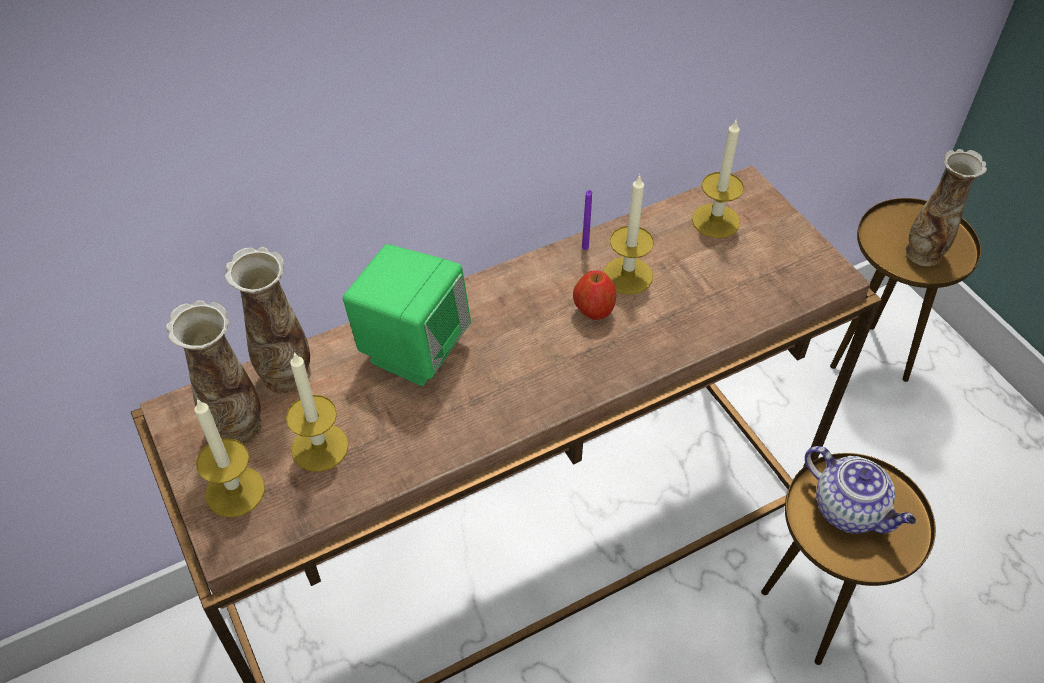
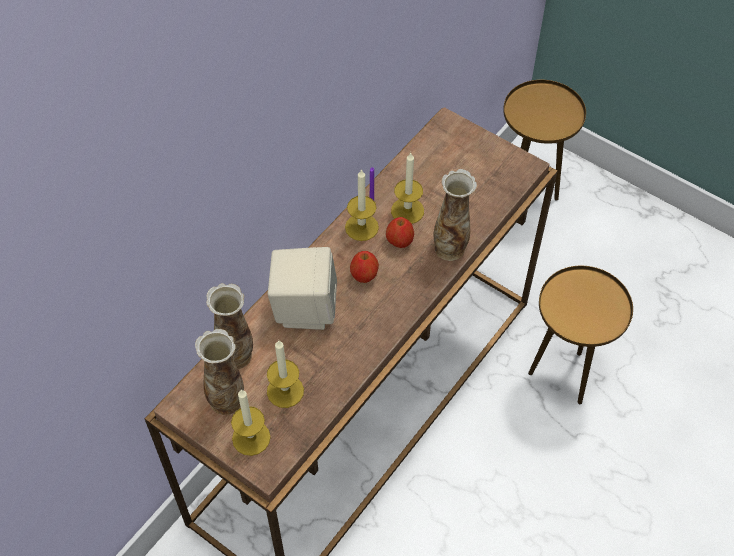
camera: 25 degrees left, 5 degrees up
green speaker [343,244,471,386] -> beige speaker [268,247,337,330]
candle [692,120,744,238] -> candle moved to [345,169,379,241]
teapot [805,446,916,534] -> none
vase [906,149,987,266] -> vase moved to [434,169,477,261]
none -> apple [350,251,379,283]

